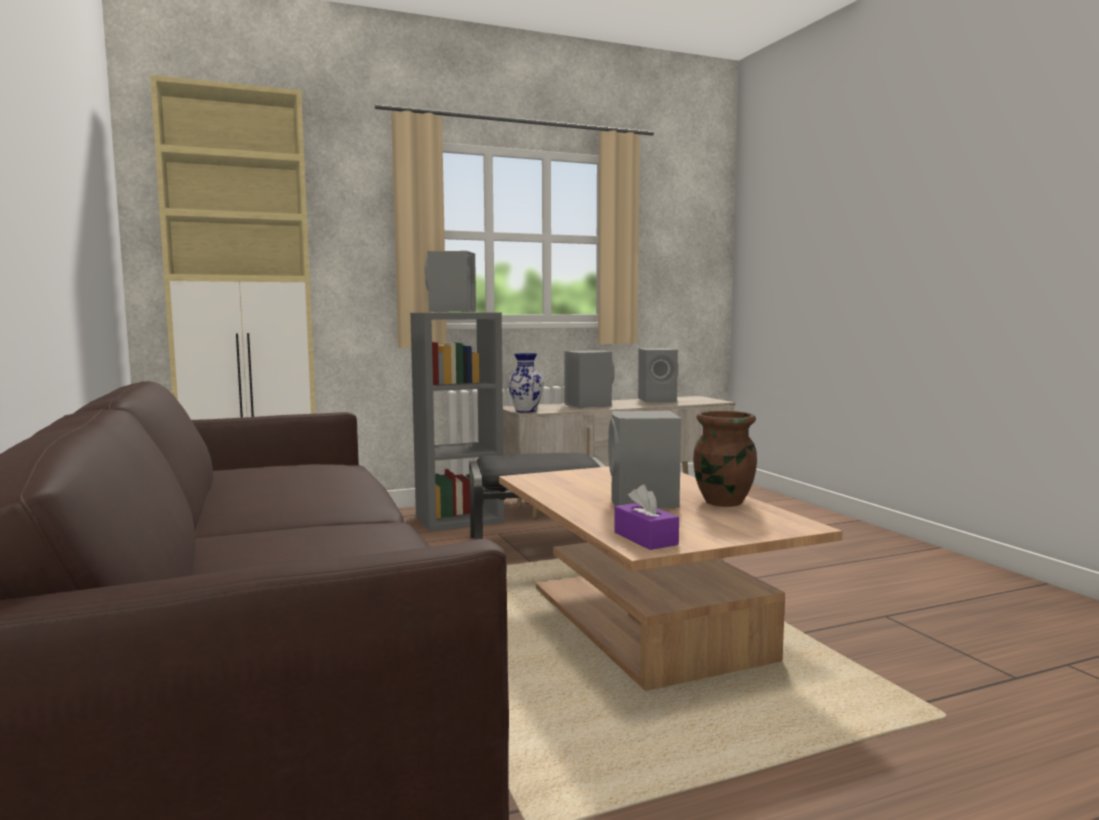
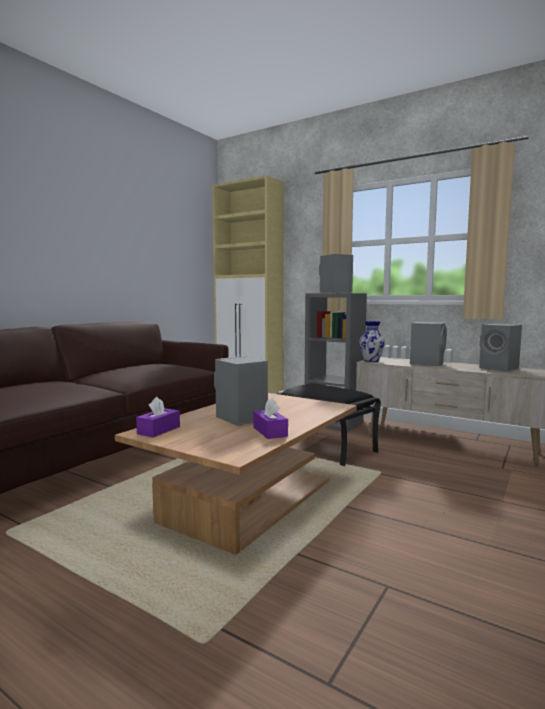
camera: 55 degrees right, 0 degrees up
brown vase [693,411,757,507] -> purple tissue box [253,398,288,439]

